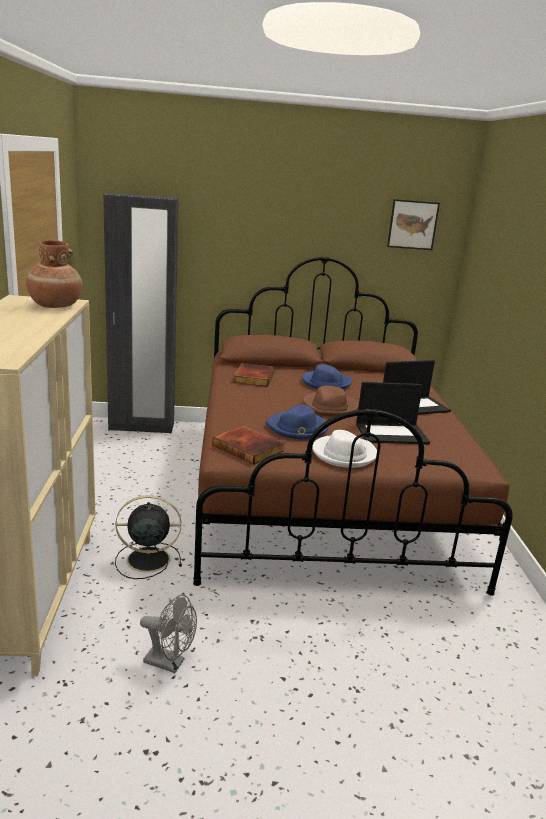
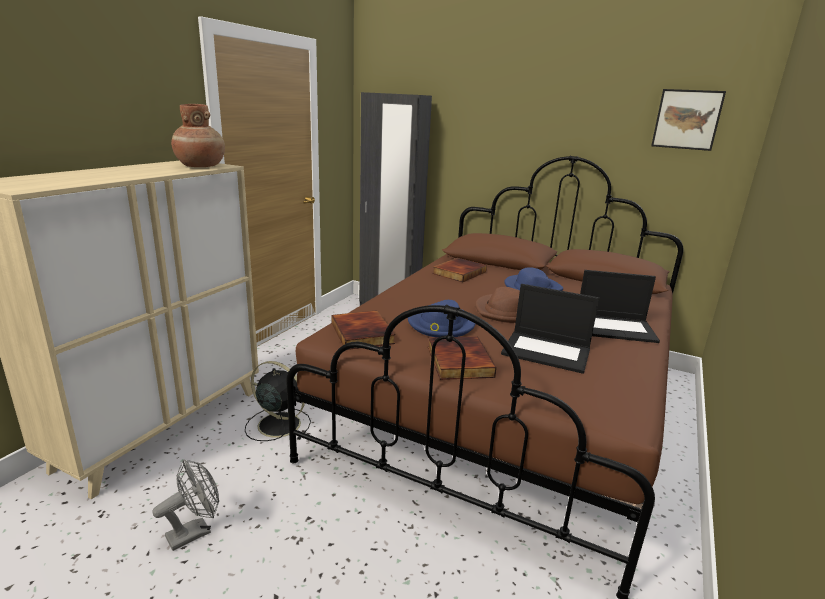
camera: 30 degrees right, 0 degrees up
grey fan [140,594,197,673] -> grey fan turned 90 degrees counterclockwise [153,459,219,551]
white hat [312,430,377,468] -> book [428,336,497,380]

